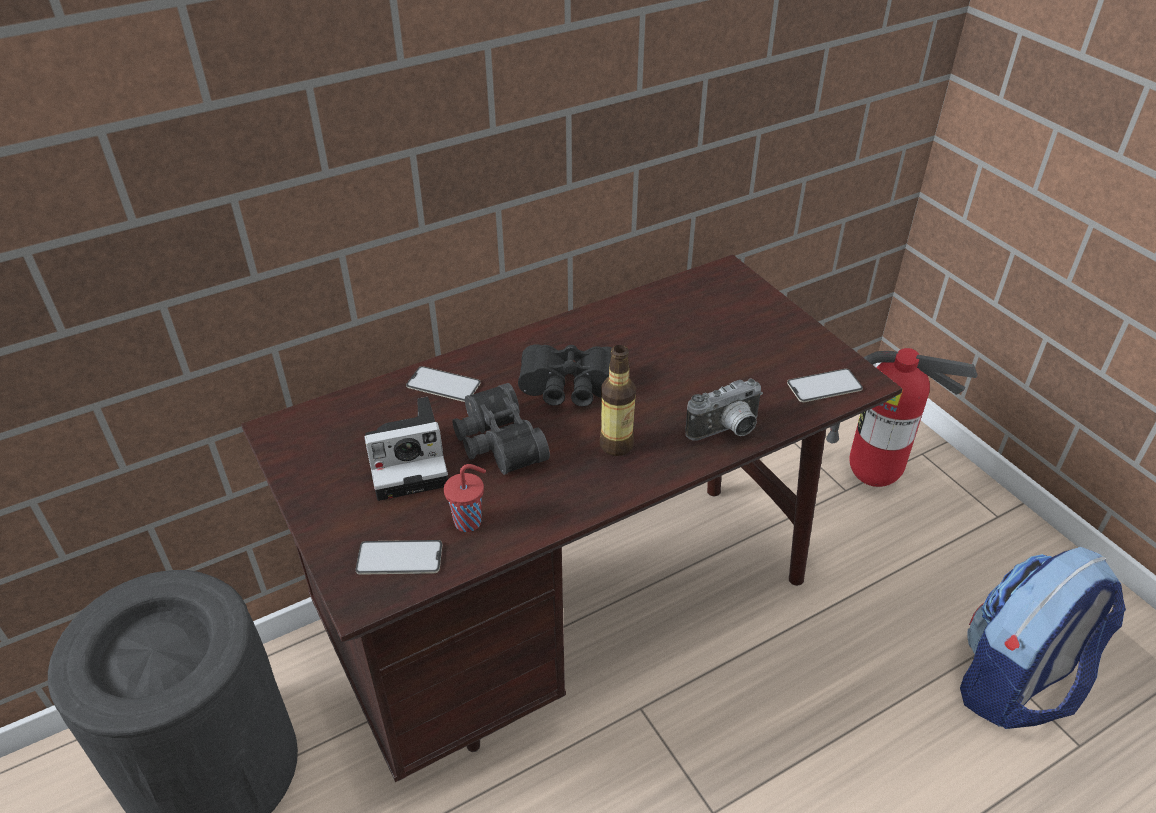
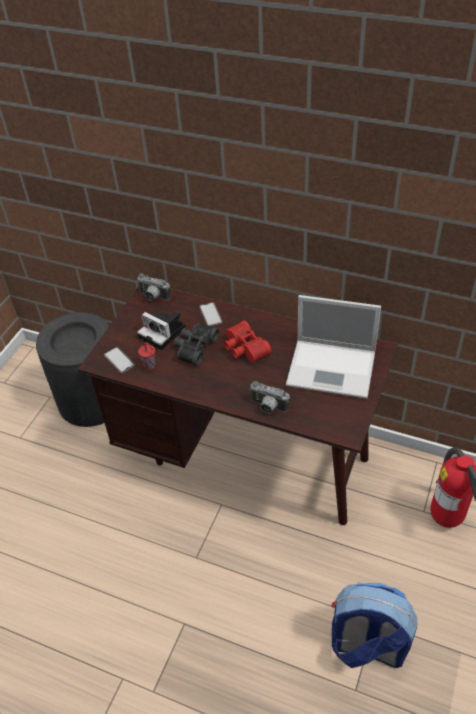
camera: 55 degrees right, 5 degrees up
black binoculars [518,344,612,407] -> red binoculars [224,321,272,363]
bottle [600,345,636,456] -> none
phone [787,368,863,403] -> none
none -> camera [137,274,171,300]
none -> laptop [286,295,381,399]

